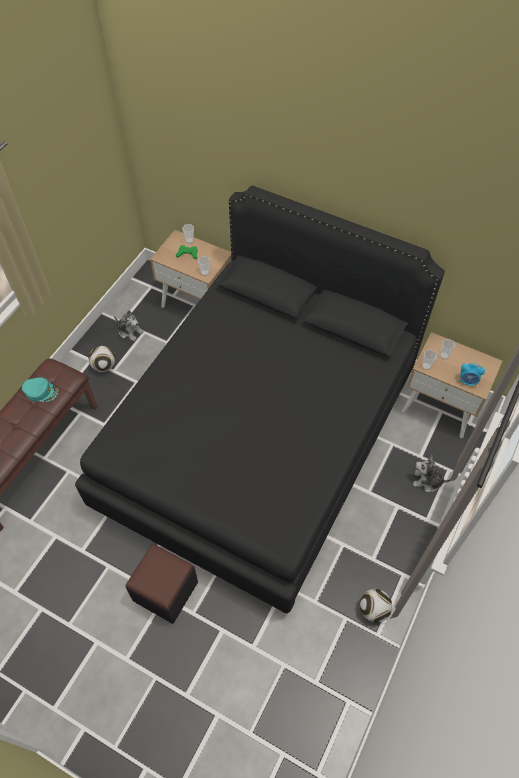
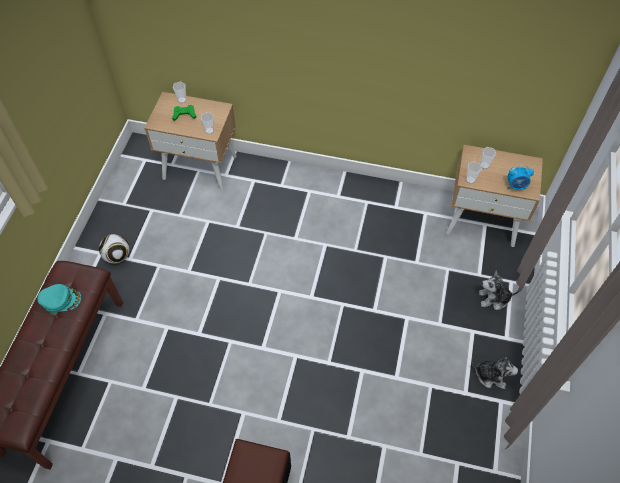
camera: 15 degrees left, 0 degrees up
black bed [75,185,445,613] -> none
plush toy [114,310,144,341] -> plush toy moved to [472,357,518,389]
football [360,589,392,623] -> none

